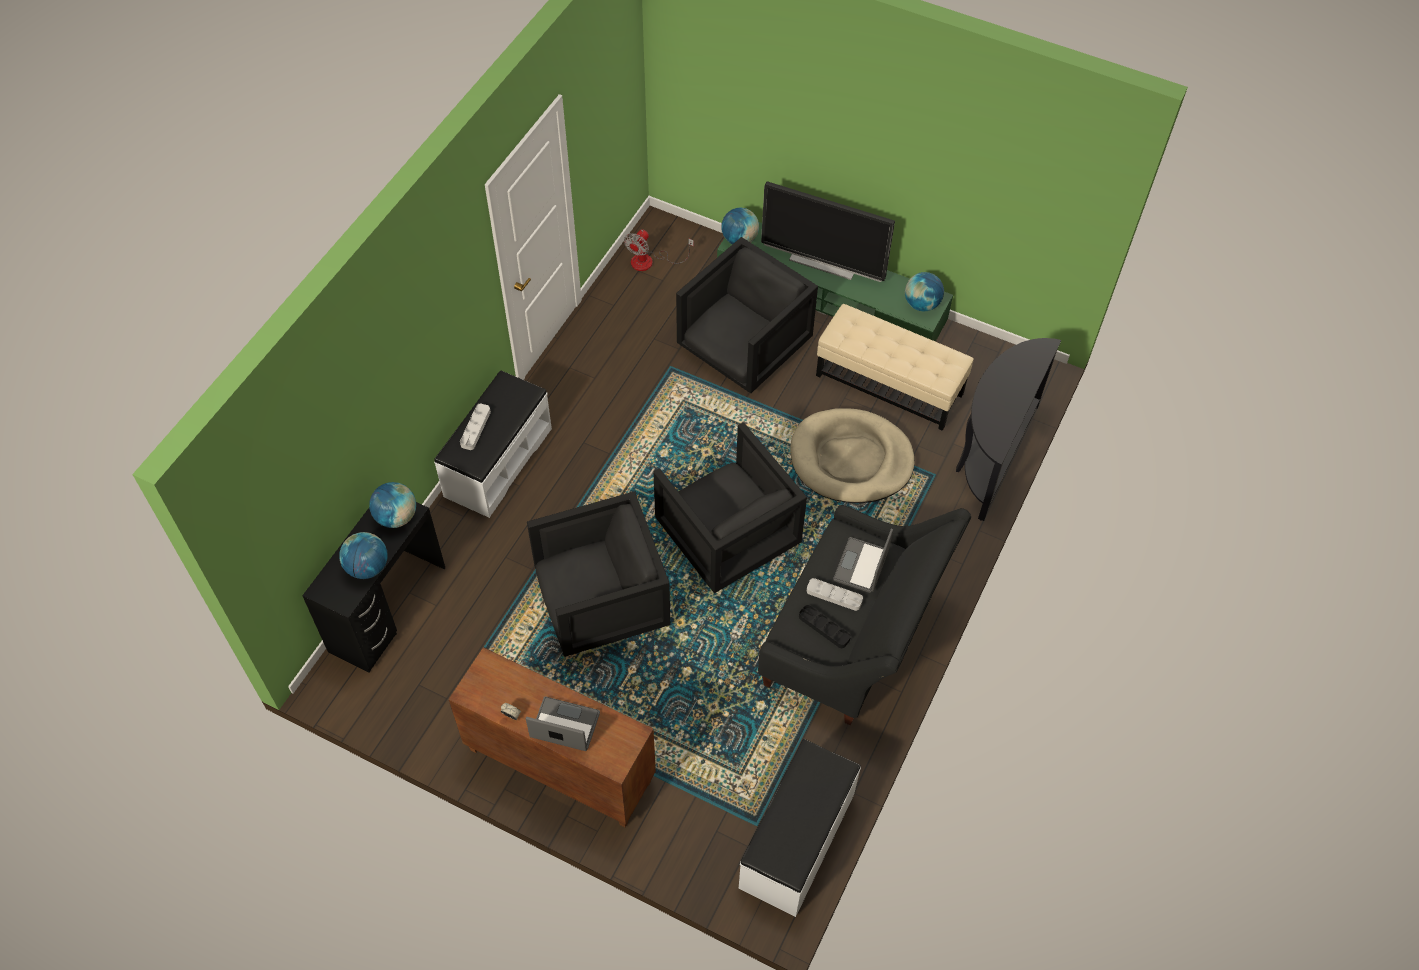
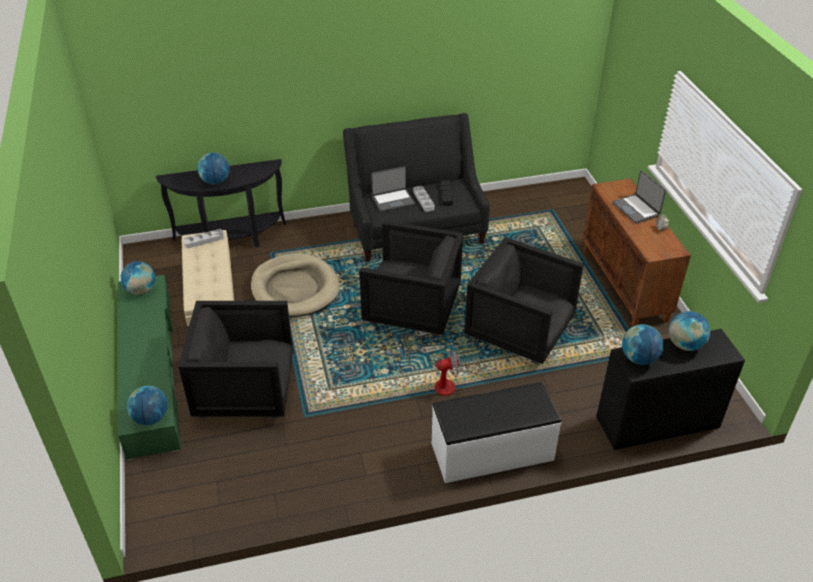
camera: 130 degrees left, 15 degrees down
grey tray [460,403,491,450] -> grey tray moved to [183,229,224,248]
fan [624,229,694,271] -> fan moved to [405,350,461,396]
black armchair [653,422,807,593] -> black armchair turned 90 degrees clockwise [359,220,463,336]
white bench [739,739,861,917] -> none
television [761,181,895,282] -> none
none -> globe [197,152,230,184]

